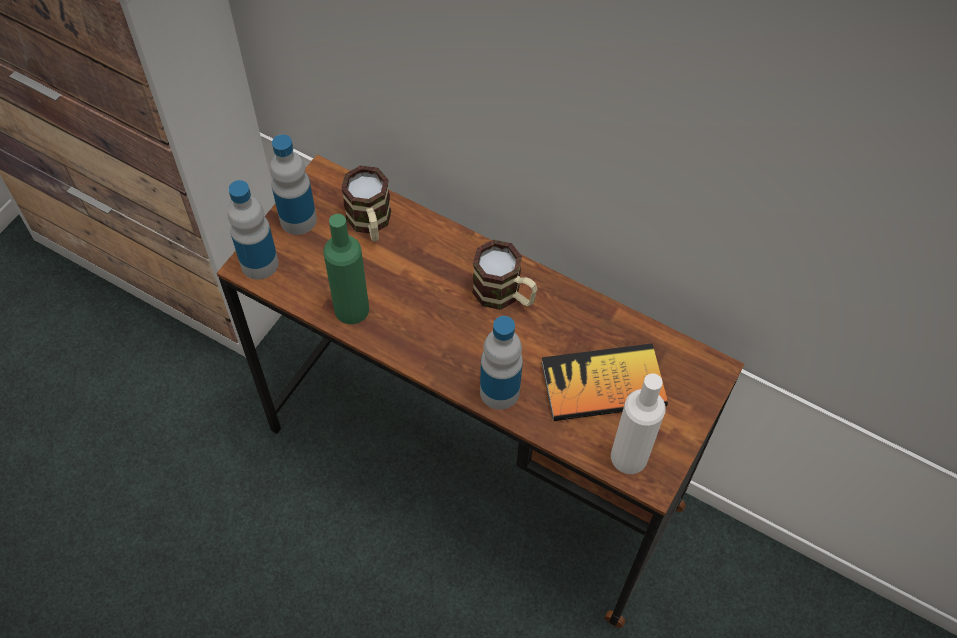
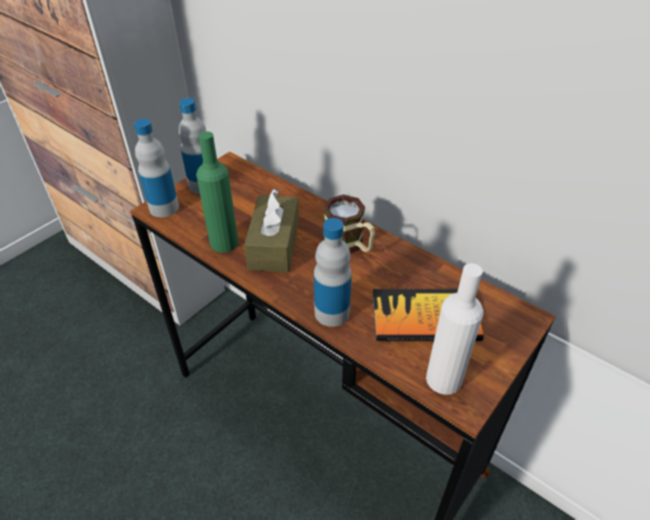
camera: 10 degrees right, 15 degrees down
mug [341,165,391,242] -> none
none -> brown tissue box [244,189,299,273]

